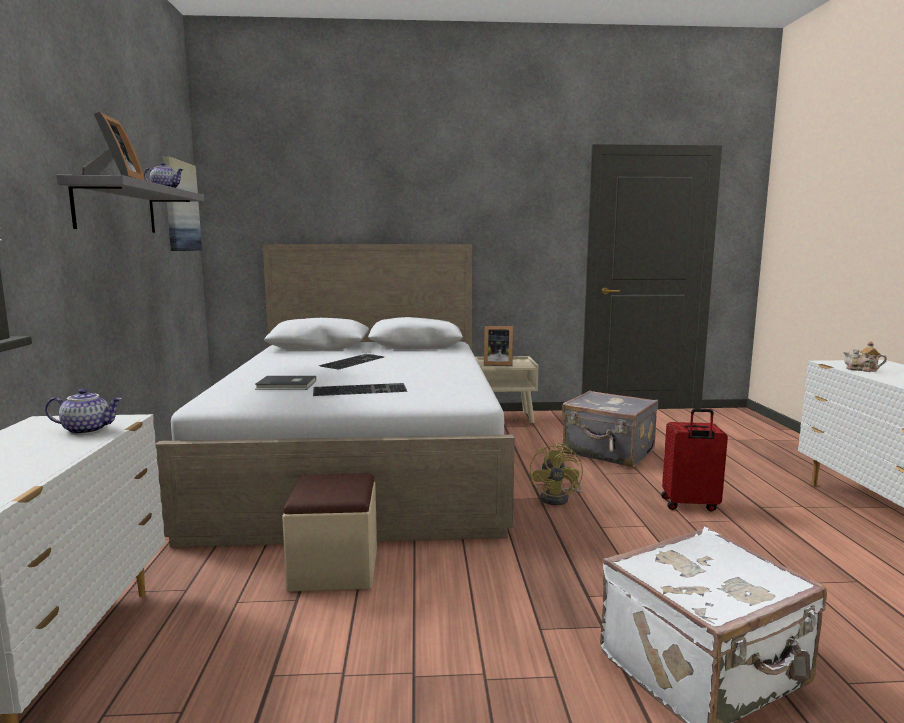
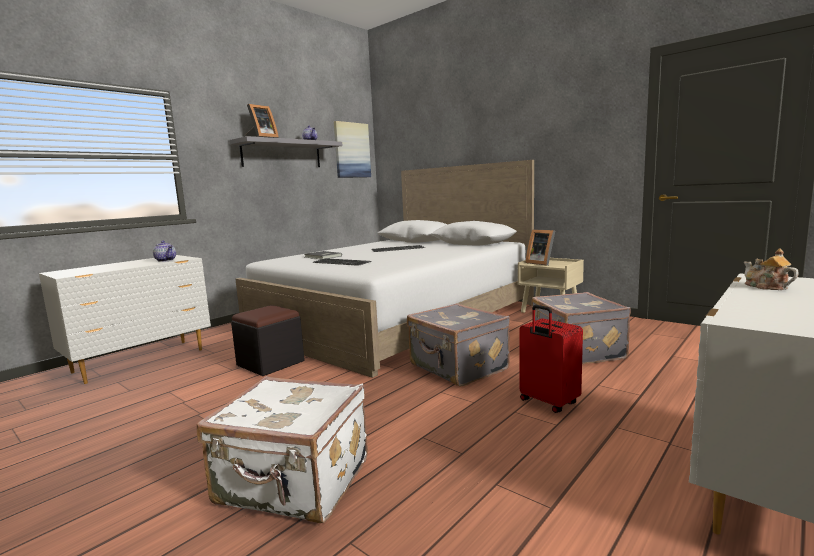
camera: 45 degrees right, 0 degrees up
beige ottoman [282,473,377,592] -> black ottoman [231,305,304,376]
yellow fan [530,443,583,505] -> grey suitcase [407,303,510,386]

